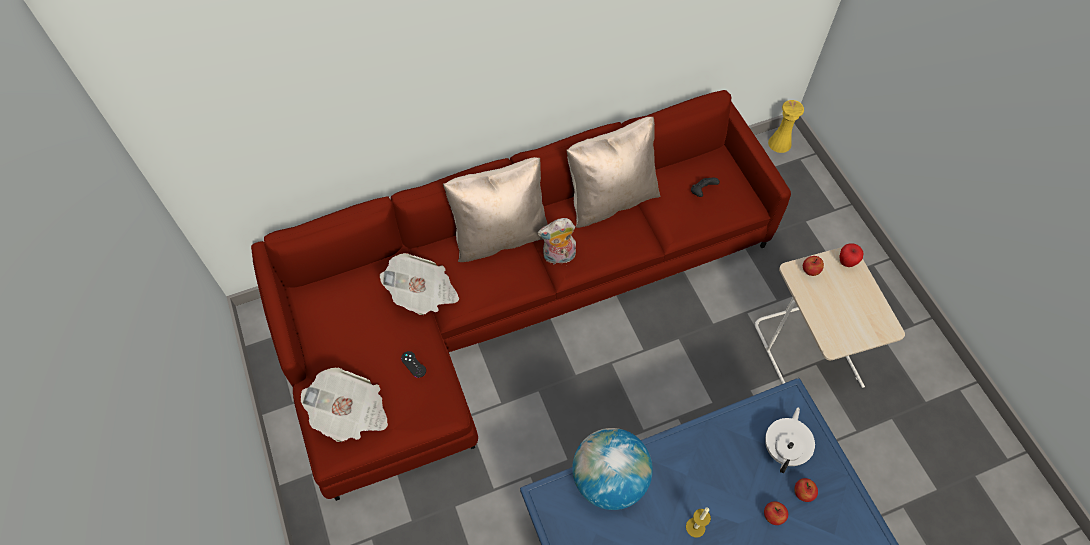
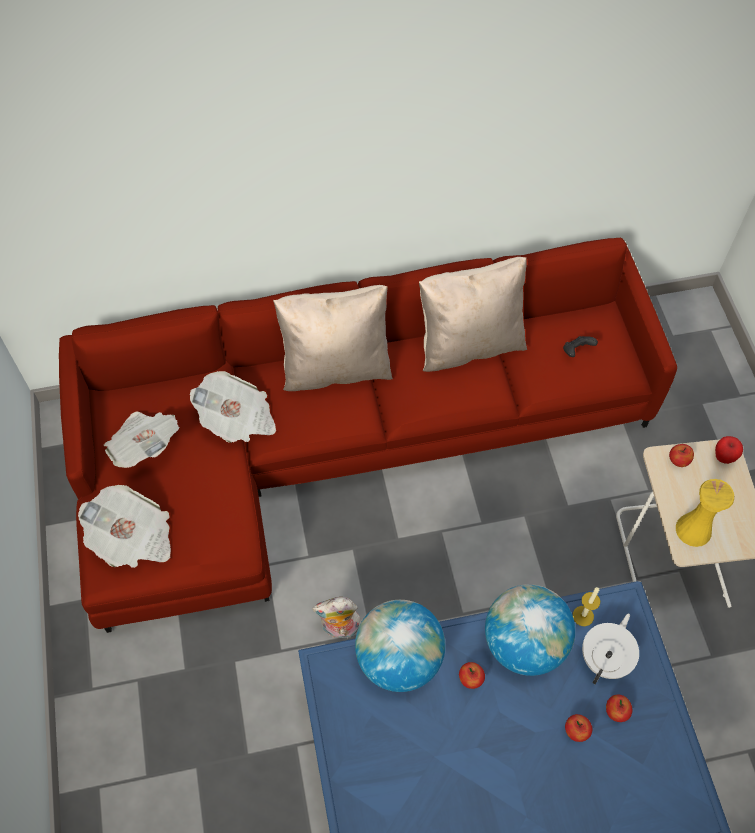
camera: 10 degrees right, 0 degrees up
black game controller [401,351,426,378] -> none
plush toy [537,218,576,264] -> plush toy moved to [312,597,361,638]
candle [686,507,711,538] -> candle moved to [573,587,600,626]
yellow vase [768,100,804,153] -> yellow vase moved to [676,479,734,547]
none -> newspaper [104,412,179,468]
none -> apple [459,662,485,689]
none -> globe [485,584,575,676]

